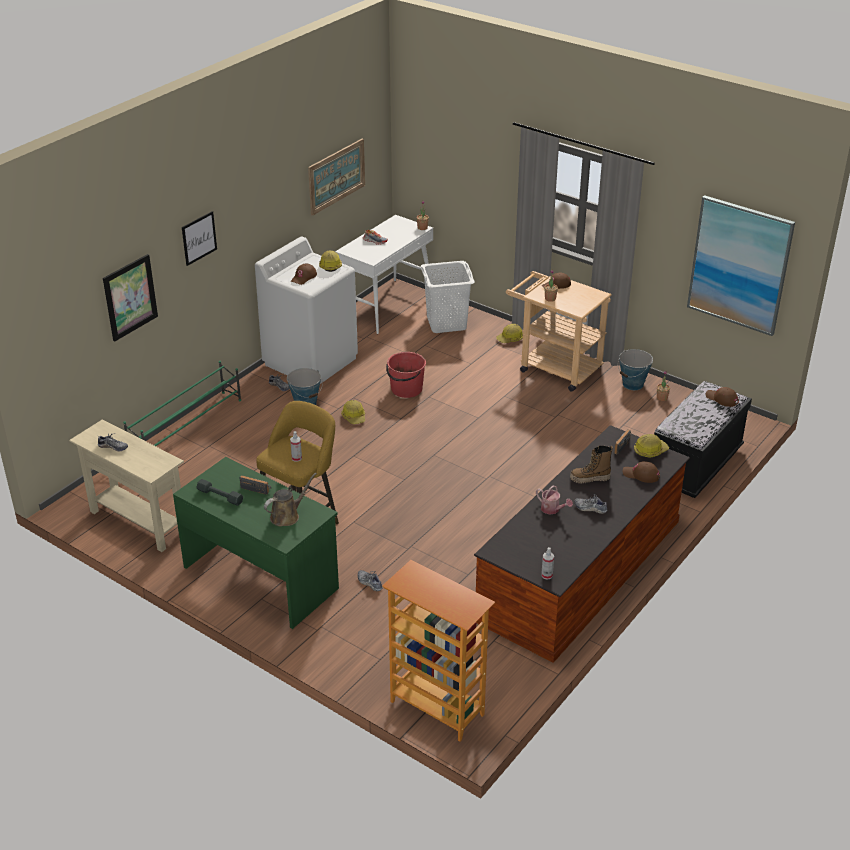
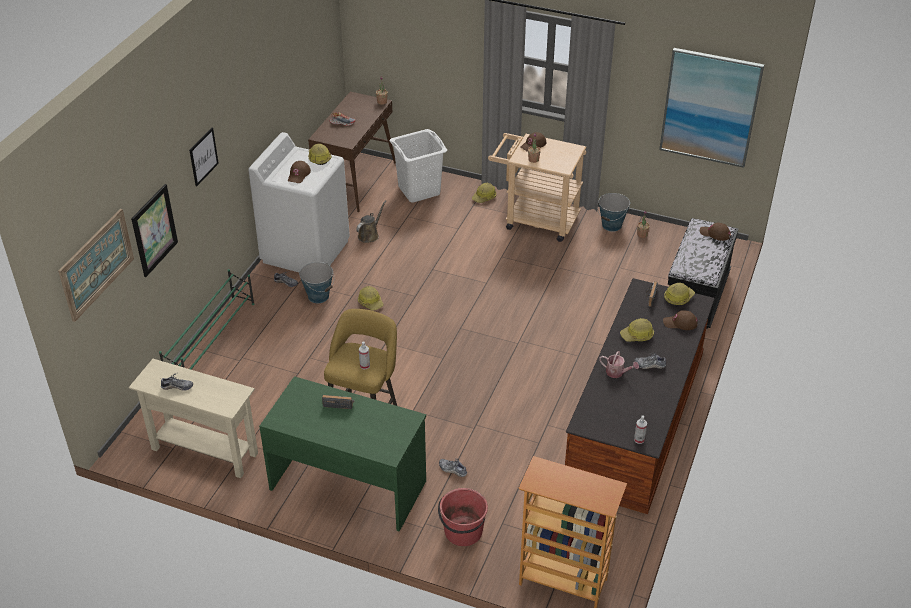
camera: 15 degrees left, 5 degrees up
grey dumbbell [196,479,243,506] -> none
brown watering can [264,473,317,526] -> brown watering can moved to [356,200,386,243]
picture [308,139,365,216] -> picture moved to [58,209,134,322]
white console table [335,215,433,334] -> brown console table [308,92,396,212]
red bucket [386,352,426,398] -> red bucket moved to [438,488,488,546]
boot [570,445,613,483] -> hard hat [620,318,654,342]

